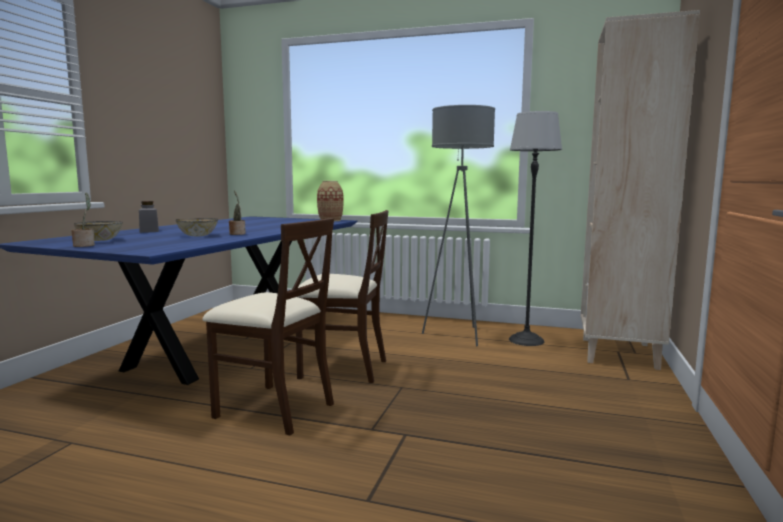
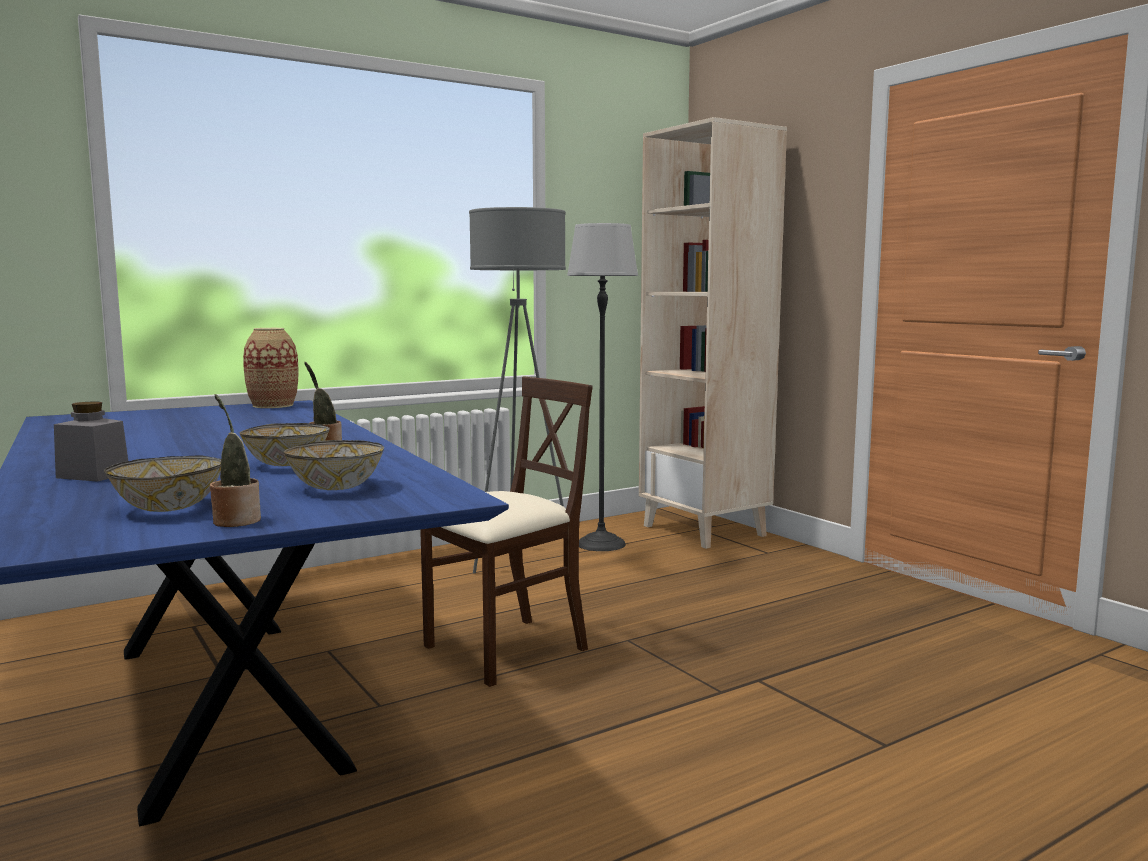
camera: 50 degrees left, 0 degrees up
beige chair [202,218,334,435] -> none
none -> bowl [284,440,384,490]

